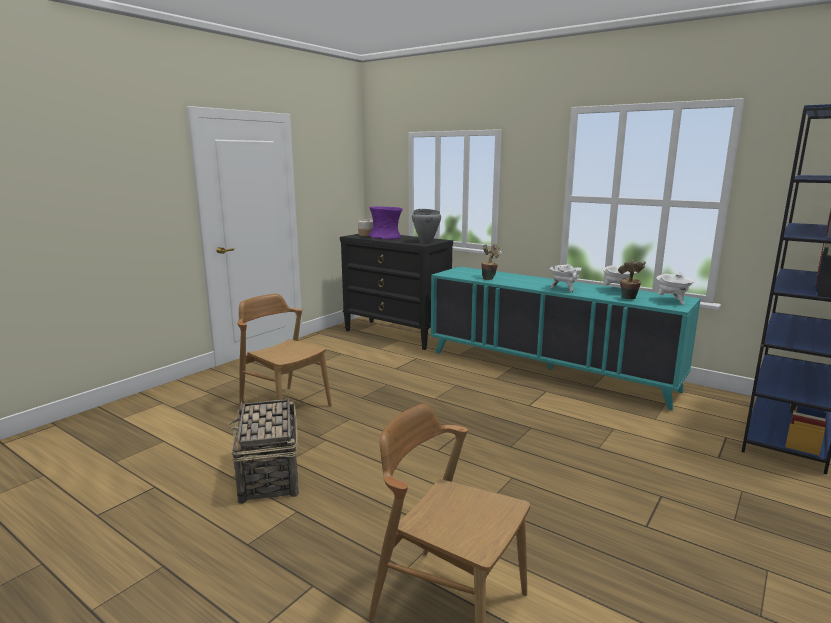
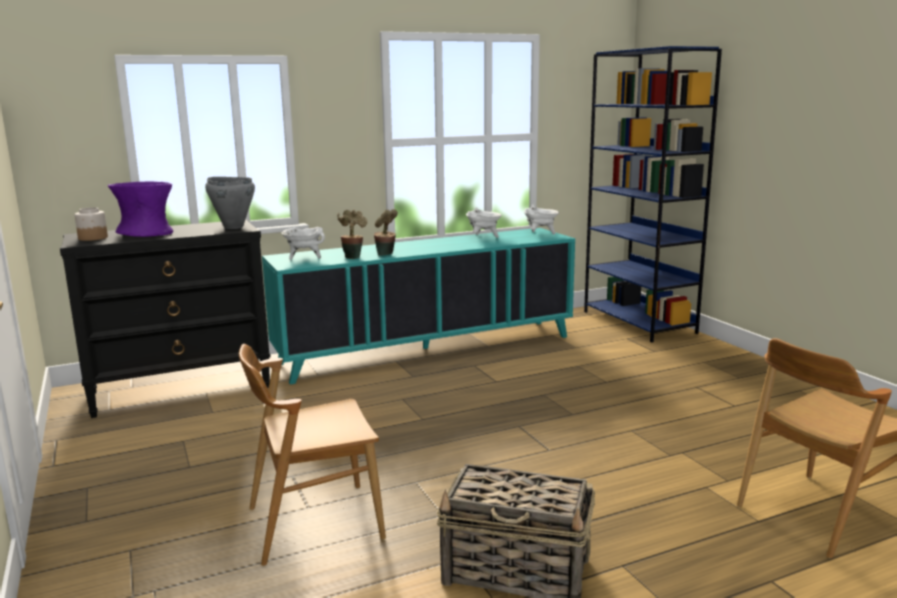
camera: 60 degrees left, 0 degrees up
white cooking pot [549,264,582,293] -> white cooking pot moved to [281,227,325,260]
potted plant [618,260,646,299] -> potted plant moved to [374,209,398,256]

